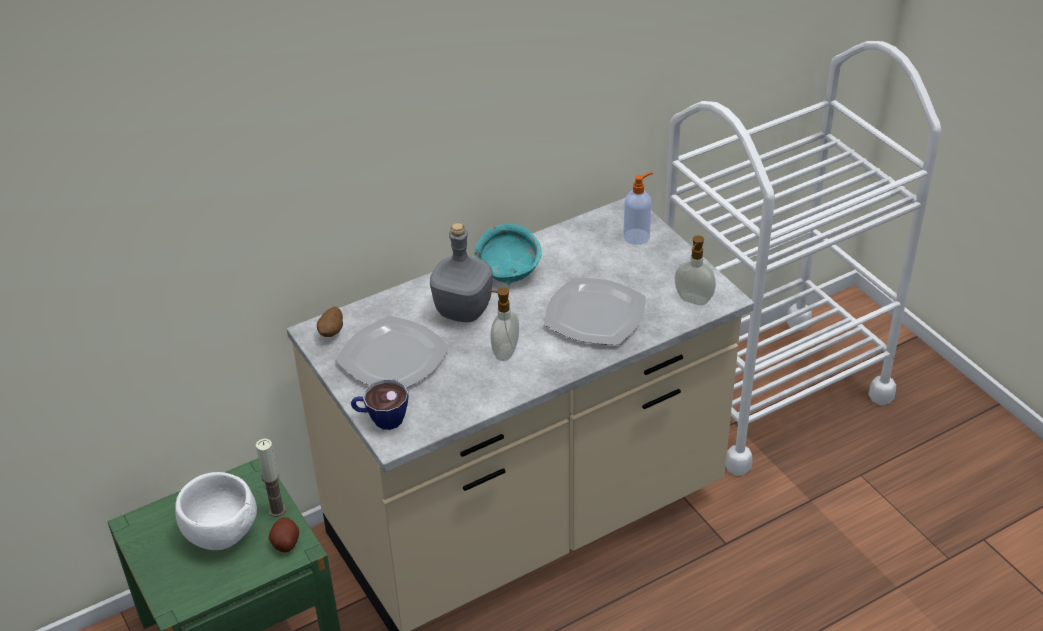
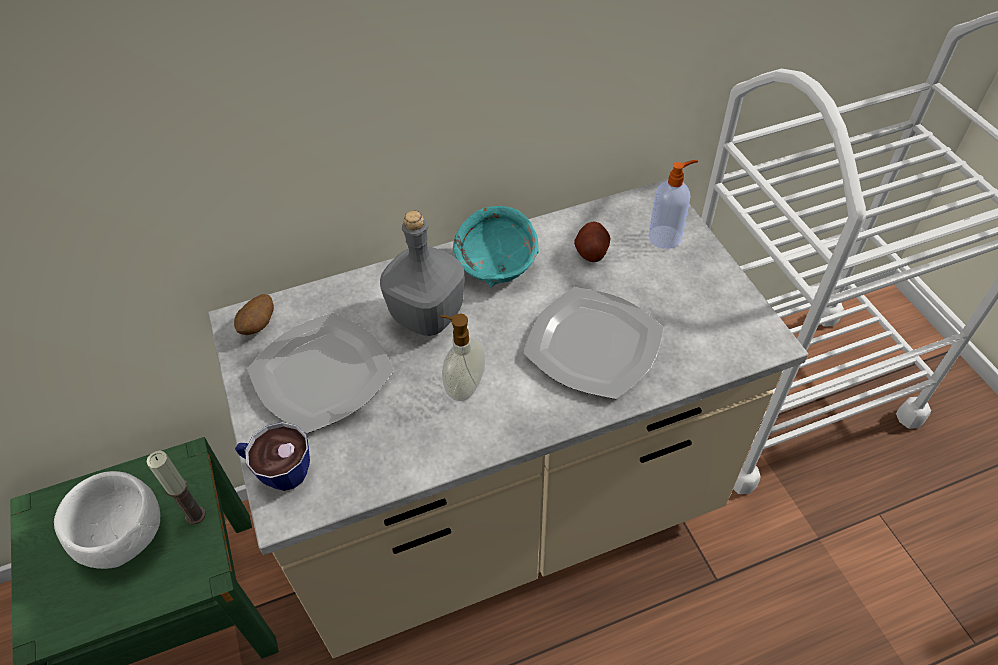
camera: 10 degrees right, 10 degrees up
potato [269,517,299,552] -> potato moved to [574,221,611,262]
soap dispenser [675,235,716,305] -> none

